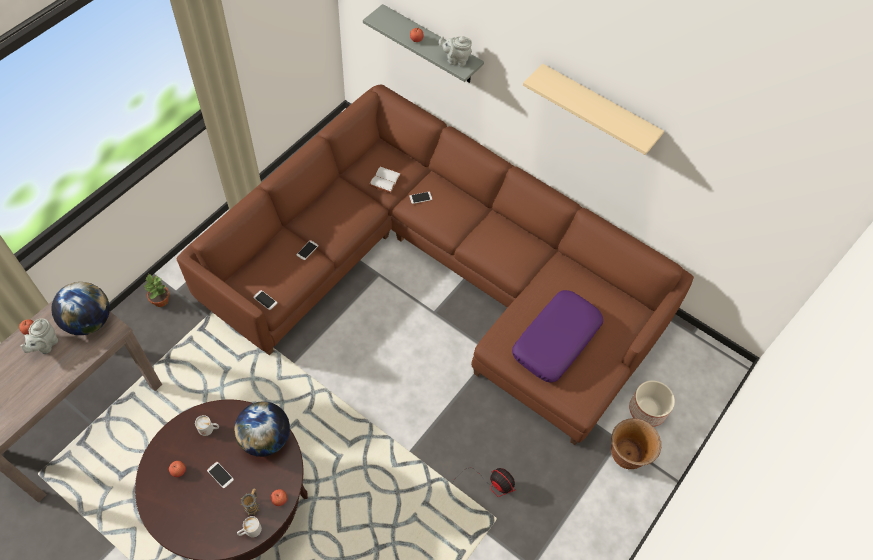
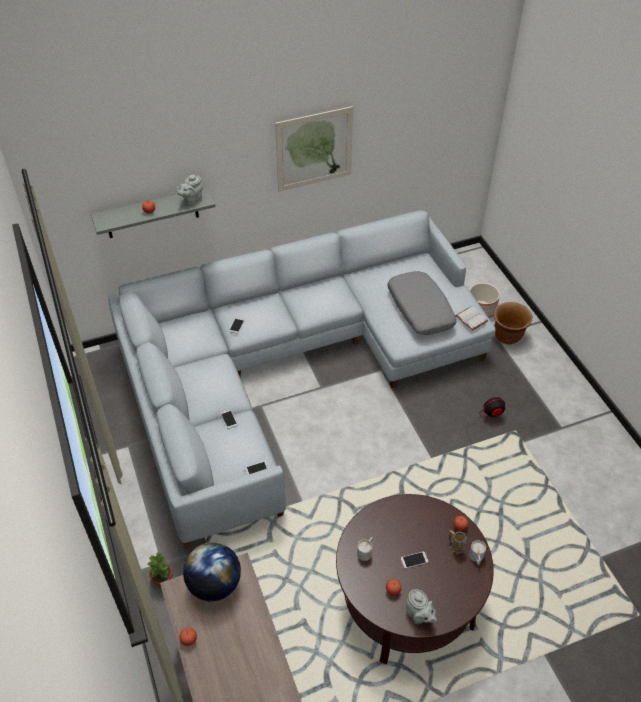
camera: 55 degrees left, 10 degrees down
grey teapot [20,318,58,354] -> grey teapot moved to [406,589,437,624]
brown sofa [176,84,694,445] -> grey sofa [108,210,496,549]
globe [234,401,290,457] -> none
white book [369,166,402,193] -> white book moved to [455,307,488,330]
purple pillow [512,290,603,382] -> grey pillow [387,271,456,335]
beige shelf [523,64,664,155] -> picture [275,106,353,192]

